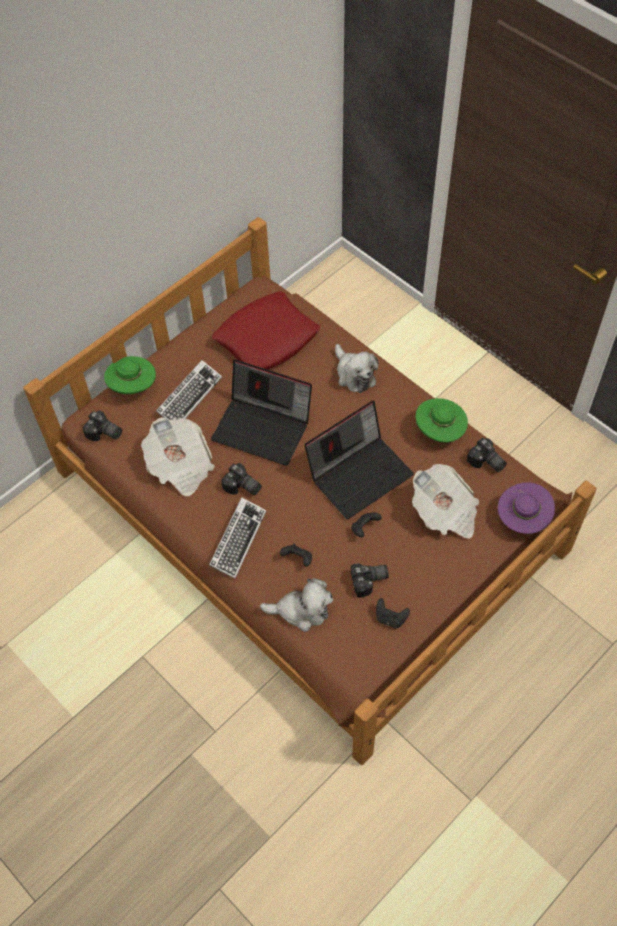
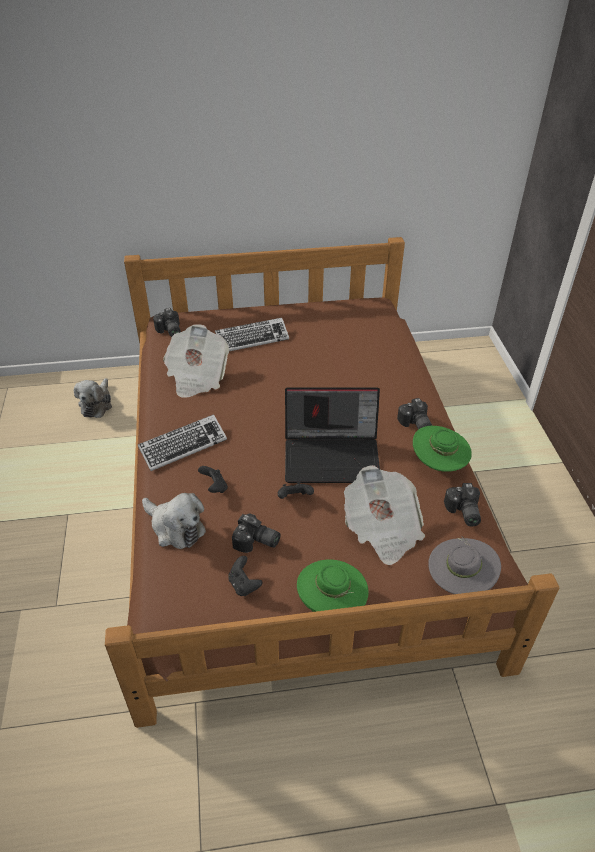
camera: 35 degrees right, 15 degrees down
green hat [104,356,156,394] -> green hat moved to [297,560,369,612]
laptop [211,360,312,466] -> none
red pillow [212,291,320,370] -> none
camera [221,463,261,495] -> camera moved to [397,398,432,430]
plush toy [335,344,379,393] -> plush toy moved to [74,378,112,418]
purple hat [498,483,555,534] -> grey hat [428,537,501,594]

